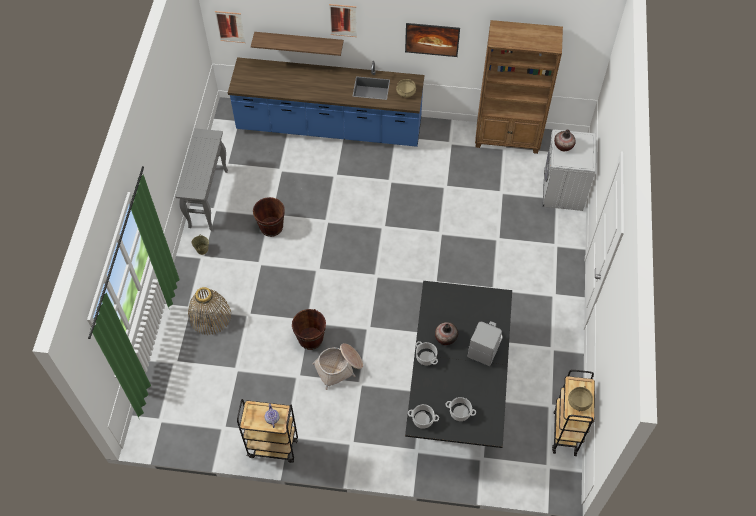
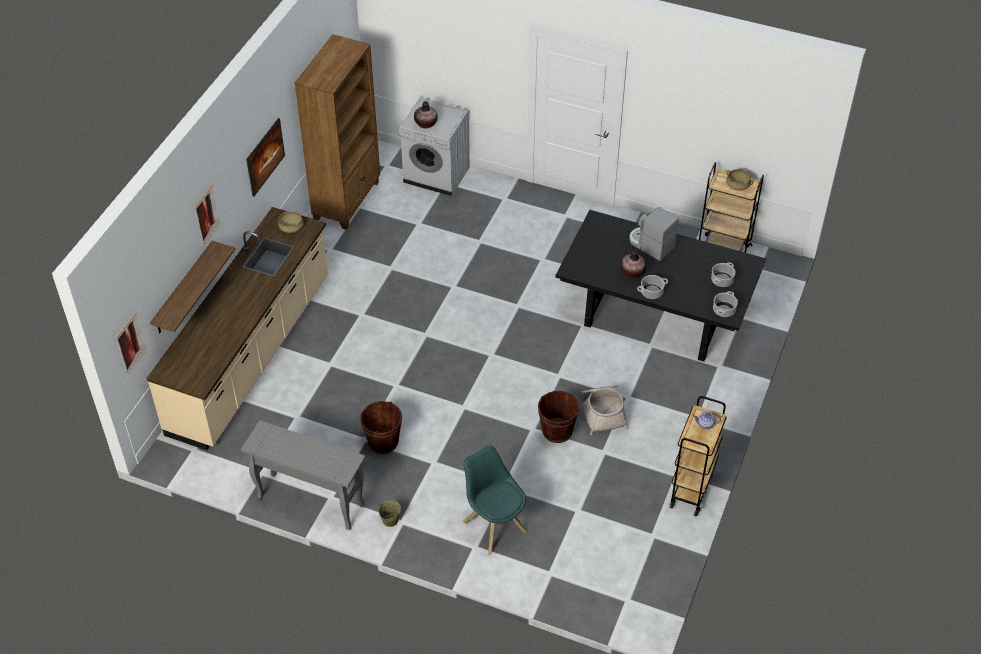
camera: 75 degrees left, 10 degrees down
basket [188,287,232,335] -> turquoise chair [463,445,527,554]
blue counter [228,57,424,147] -> beige counter [147,207,328,450]

